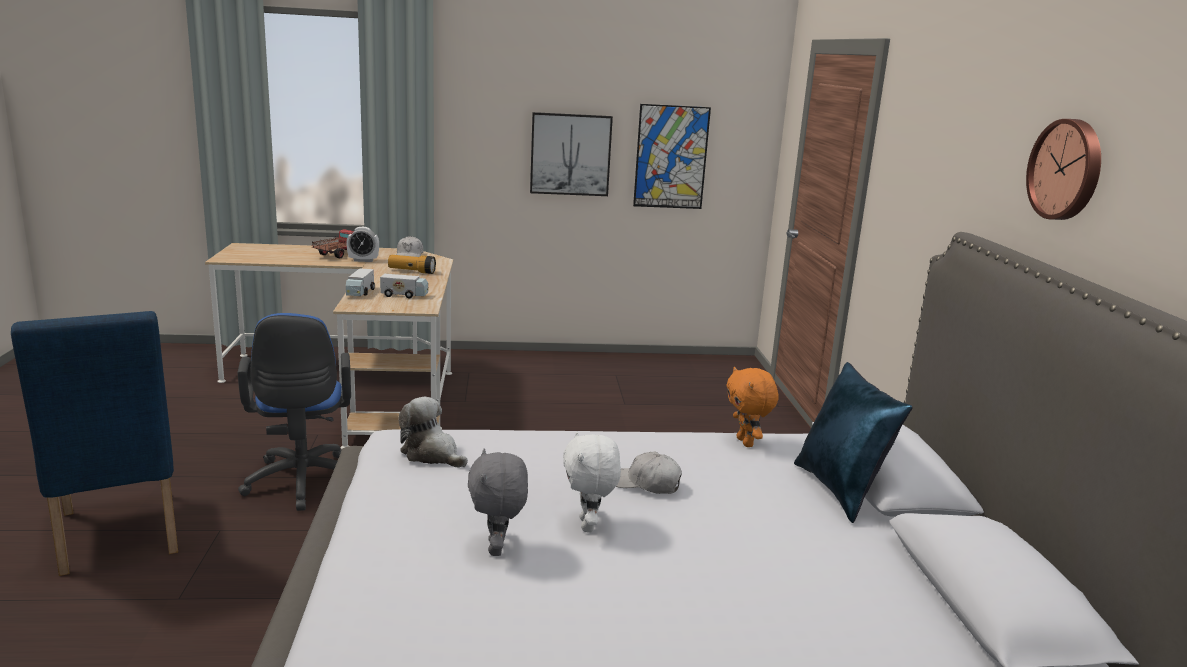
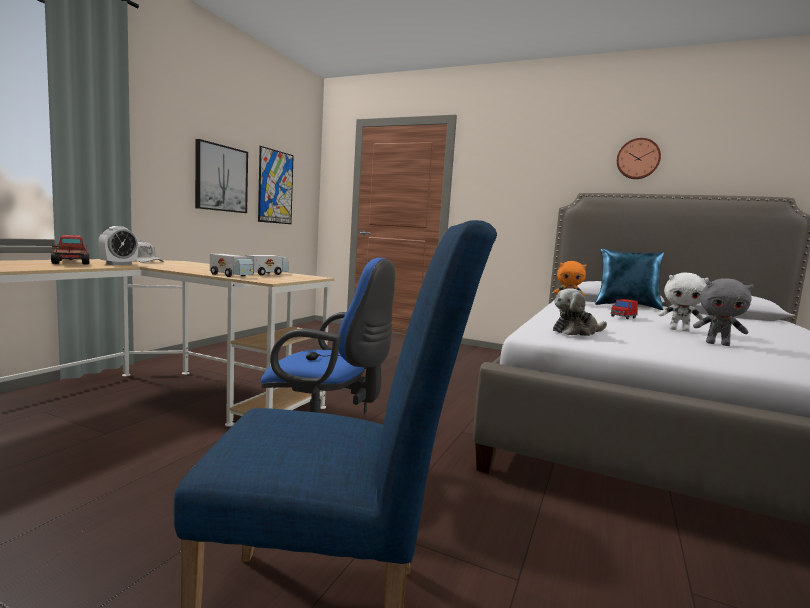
camera: 60 degrees left, 10 degrees down
flashlight [388,255,436,274] -> none
white cap [616,452,682,494] -> red toy car [610,299,638,319]

